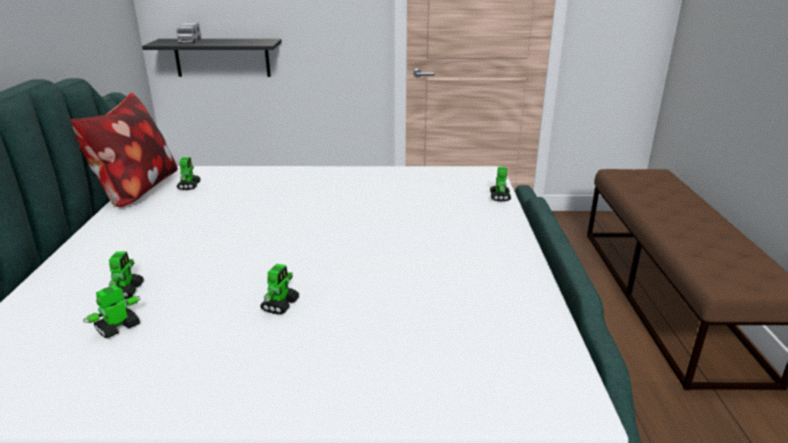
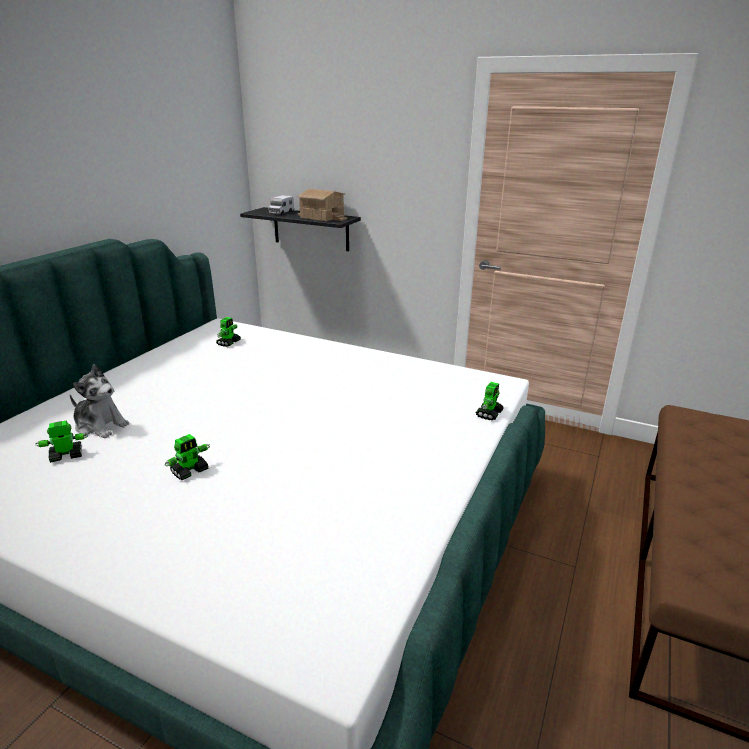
camera: 25 degrees right, 0 degrees up
pillow [70,93,178,207] -> none
toy robot [109,251,144,299] -> plush toy [70,364,129,438]
none -> toy house [297,189,347,221]

